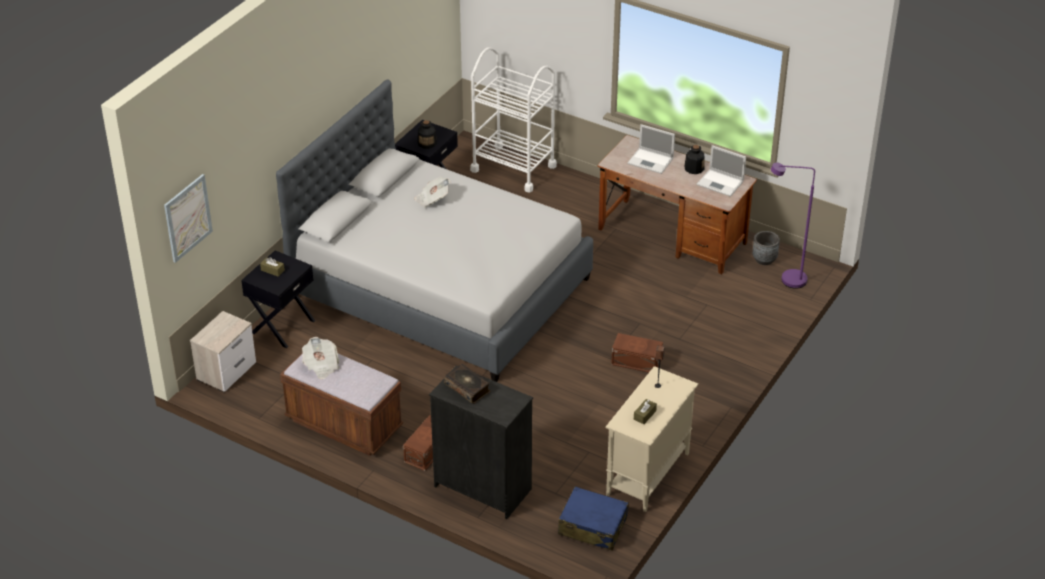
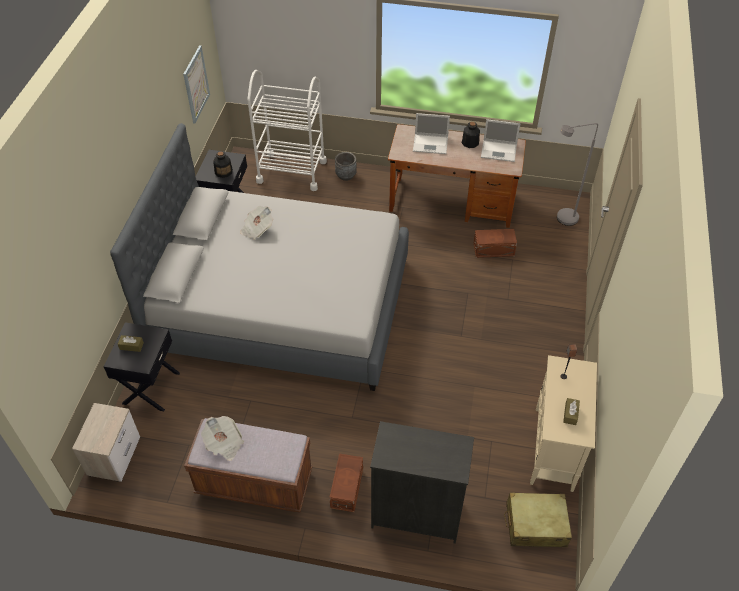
camera: 20 degrees left, 10 degrees up
picture [164,174,213,263] -> picture moved to [183,45,210,123]
book [444,364,490,404] -> none
blue suitcase [558,487,629,551] -> beige suitcase [504,492,572,547]
brown storage box [611,333,663,373] -> brown storage box moved to [473,229,517,258]
grey planter [752,231,780,265] -> grey planter moved to [335,152,357,181]
purple floor lamp [771,163,815,289] -> grey floor lamp [557,123,598,226]

